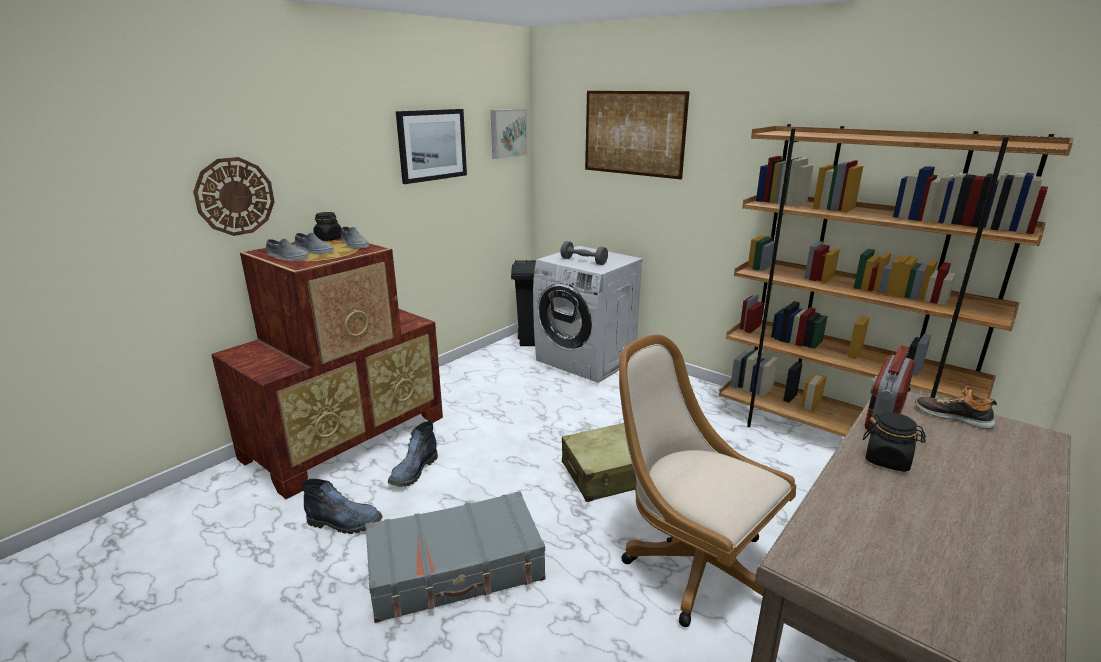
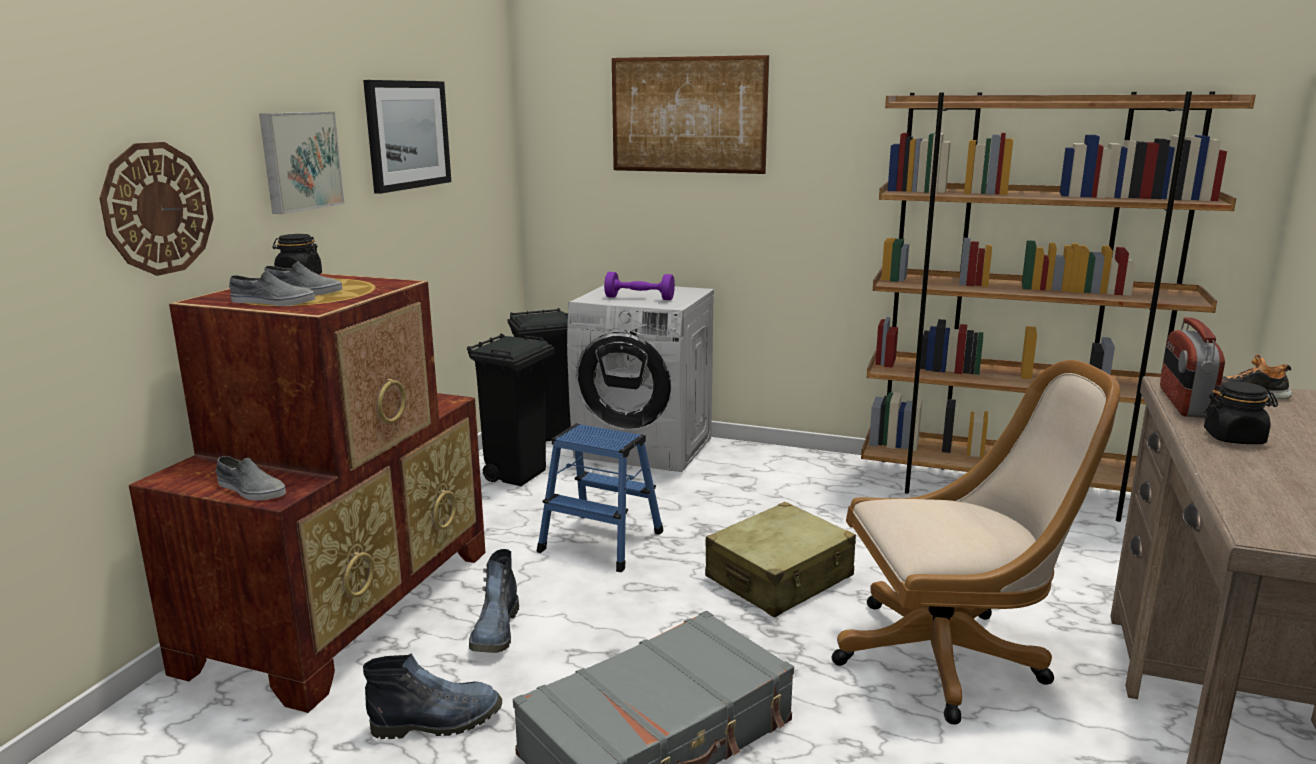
camera: 20 degrees left, 5 degrees down
grey shoe [341,226,369,249] -> grey shoe moved to [216,456,286,501]
picture [491,109,527,159] -> picture moved to [259,112,345,214]
grey dumbbell [560,241,608,265] -> purple dumbbell [604,272,675,300]
office chair [619,334,796,627] -> office chair turned 150 degrees clockwise [831,360,1120,725]
none -> black trash can [467,333,555,486]
none -> blue step ladder [537,423,664,572]

